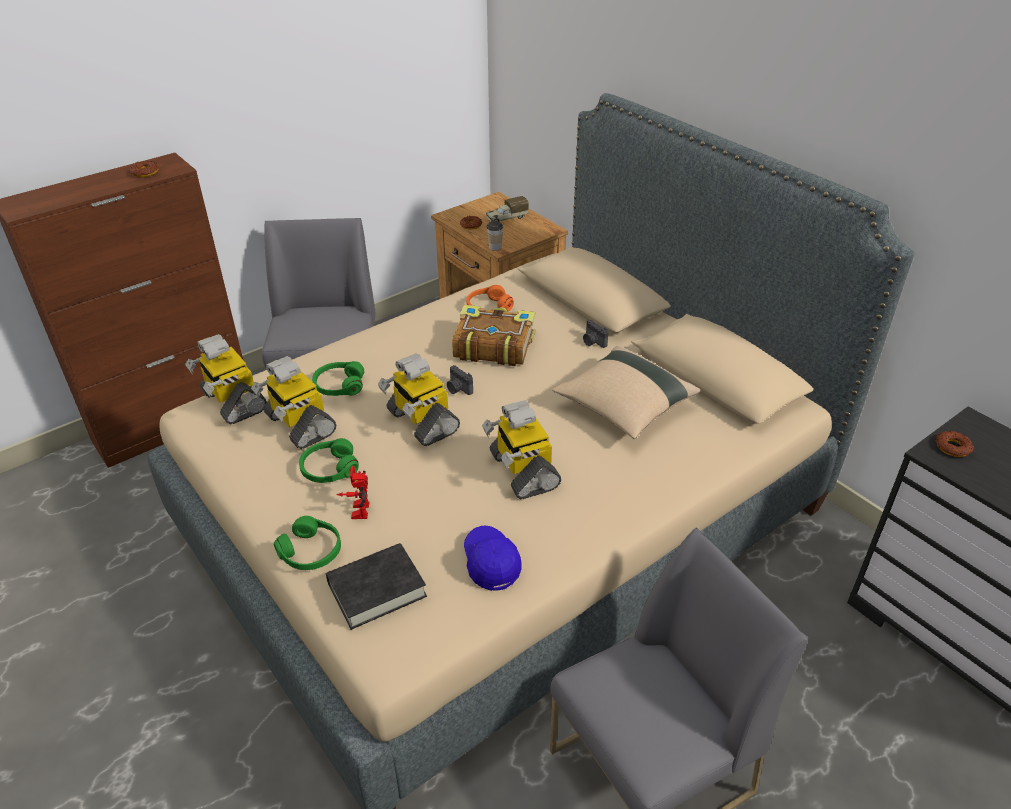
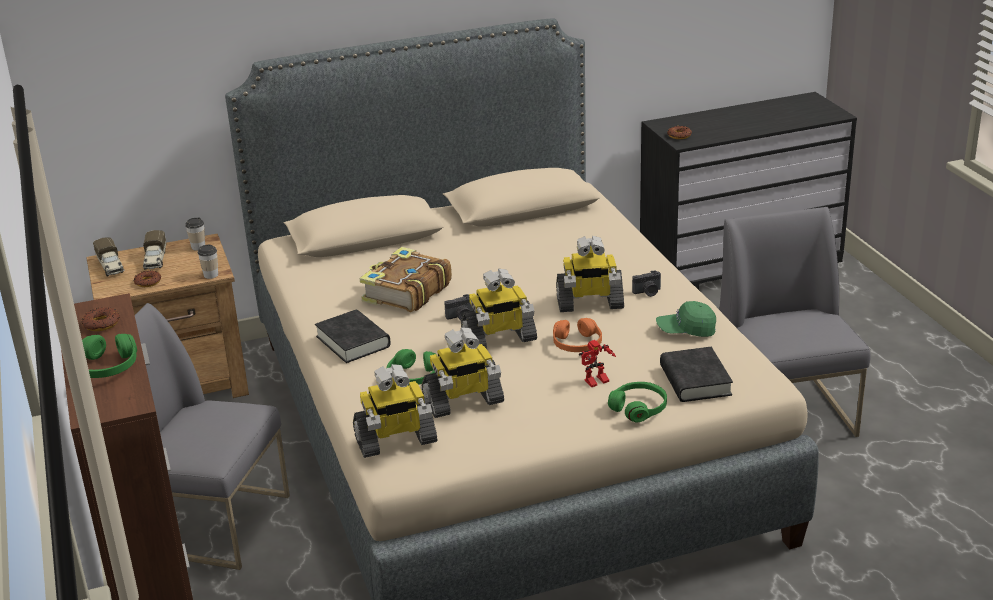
camera: 70 degrees left, 10 degrees down
green headphones [299,438,359,483] -> green headphones moved to [82,334,137,378]
toy robot [336,466,369,519] -> toy robot turned 45 degrees counterclockwise [579,340,616,387]
blue cap [464,525,522,591] -> green cap [656,301,716,337]
orange headphones [466,285,514,312] -> orange headphones moved to [553,318,602,352]
beige pillow [552,346,700,439] -> none
camera [583,320,608,348] -> camera moved to [632,270,661,297]
none -> toy truck [93,237,124,276]
none -> cup [185,217,205,251]
none -> black book [315,310,391,363]

